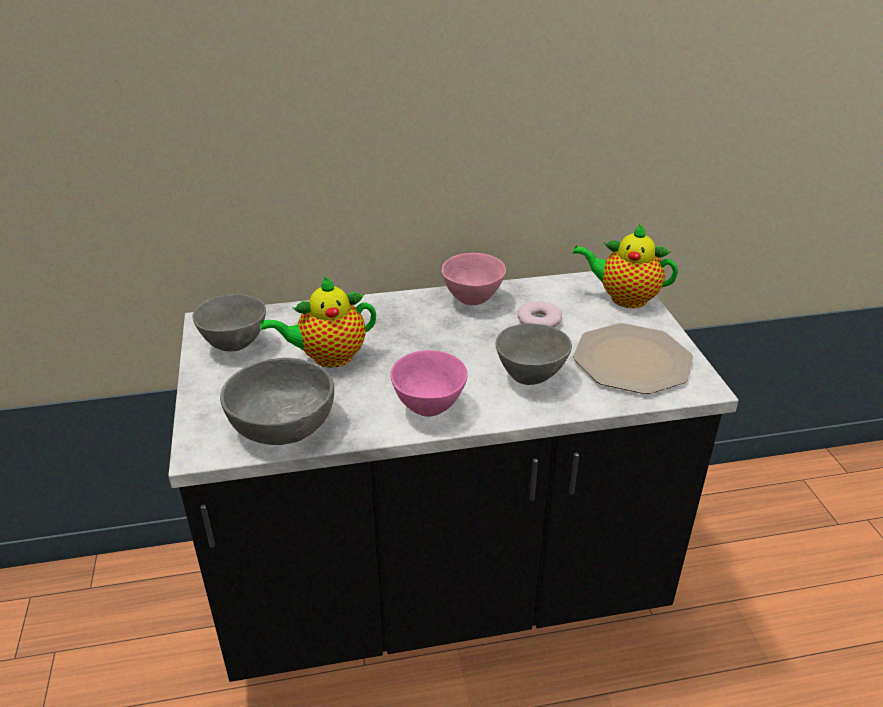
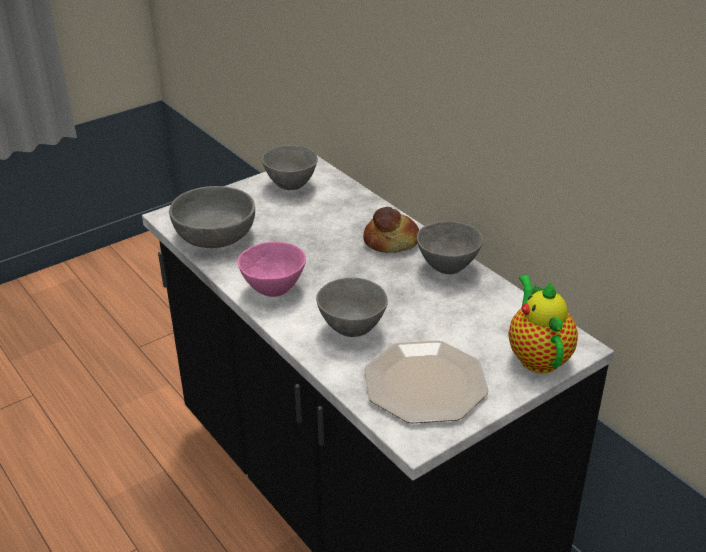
camera: 65 degrees right, 0 degrees up
teapot [260,277,376,368] -> none
pink bowl [442,253,506,305] -> grey bowl [417,221,483,274]
donut [517,301,562,328] -> none
none -> bread [363,207,419,253]

